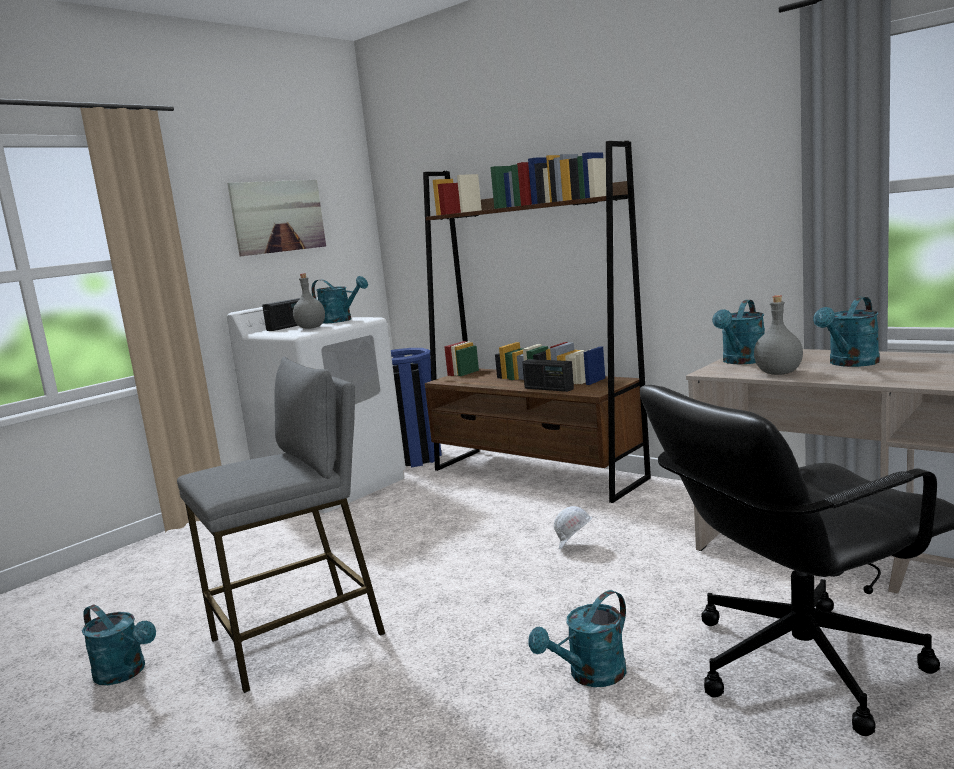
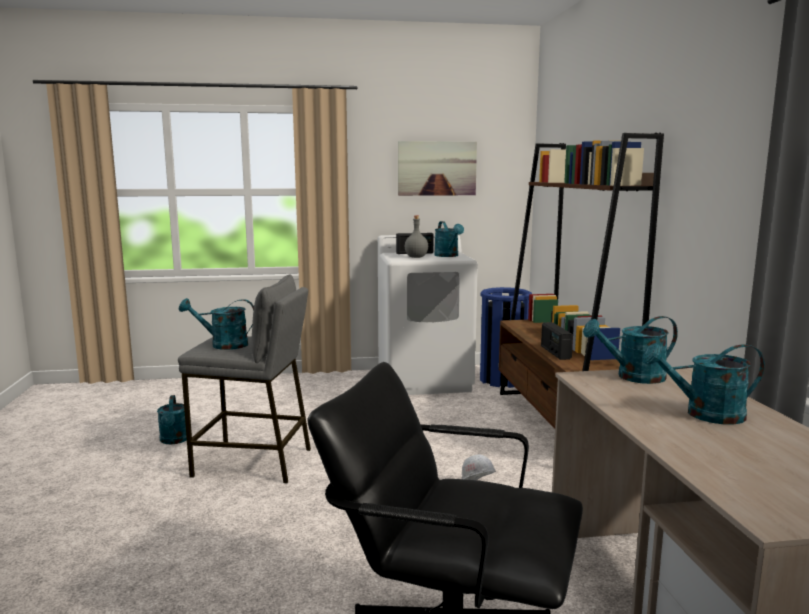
camera: 40 degrees right, 0 degrees up
turquoise watering can [529,590,626,687] -> turquoise watering can moved to [179,298,254,350]
grey bottle [754,295,803,375] -> none

